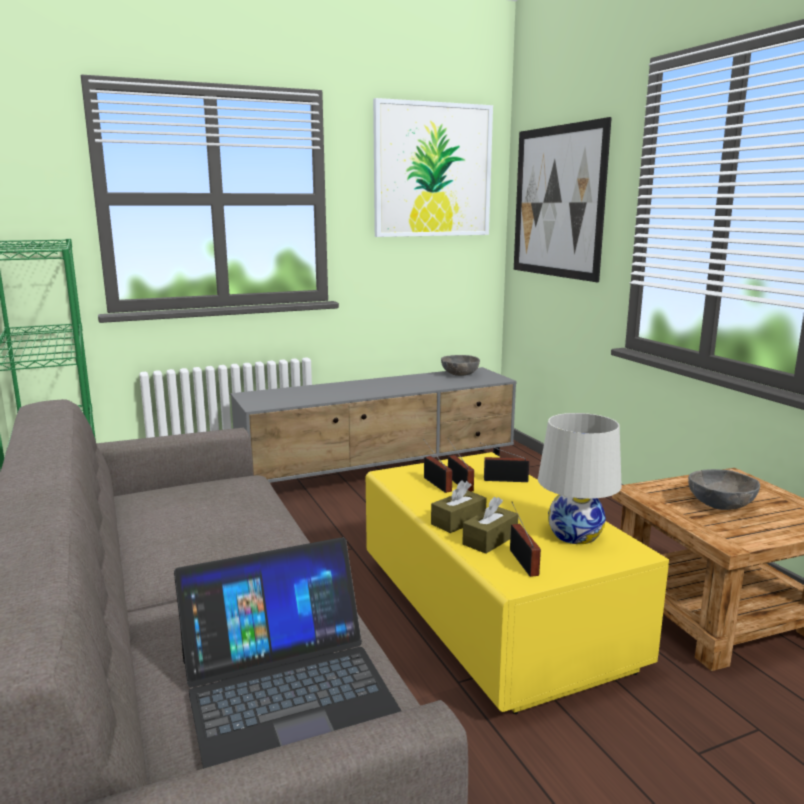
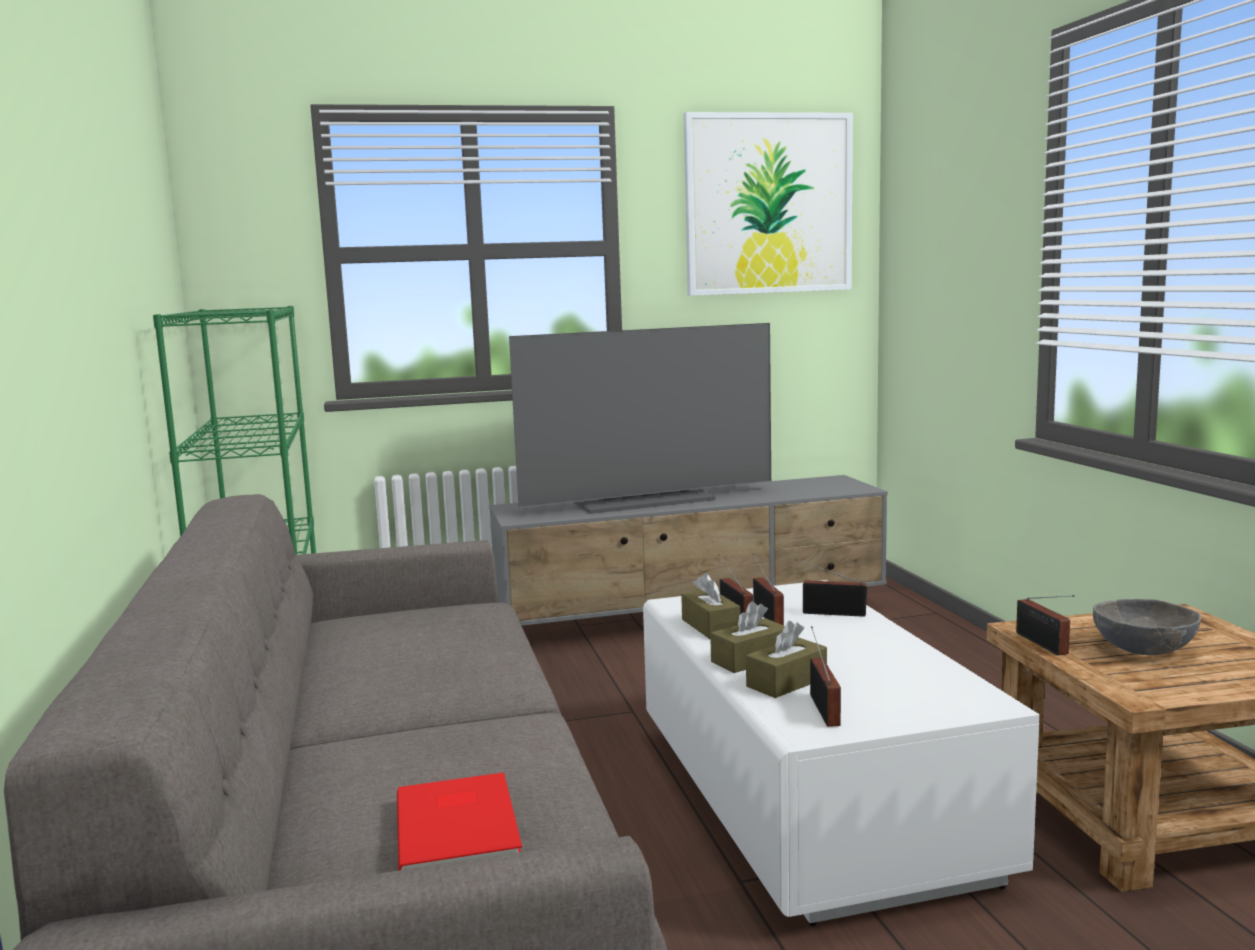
camera: 10 degrees right, 5 degrees down
laptop [174,538,401,769] -> red book [397,772,522,870]
yellow coffee table [366,452,669,714] -> white coffee table [643,580,1039,926]
grey bowl [441,355,480,376] -> none
picture [514,117,612,282] -> none
white table lamp [538,413,622,544] -> none
none -> television [509,323,771,514]
none -> brown tissue box [681,573,740,639]
none -> radio [1016,595,1075,655]

